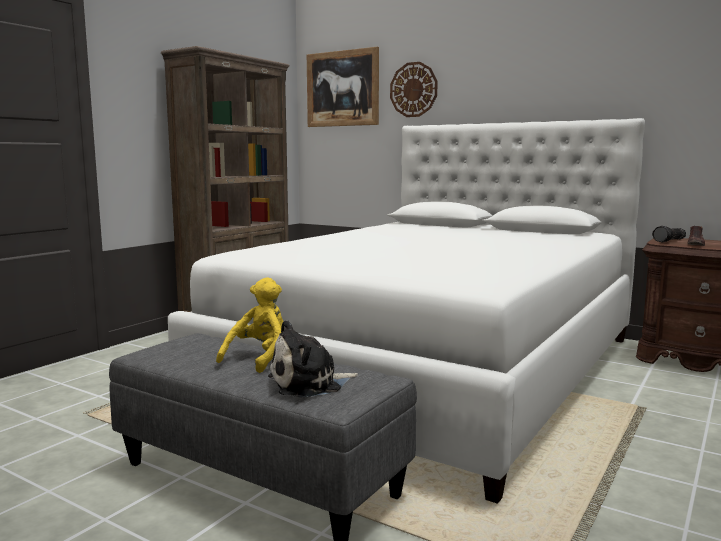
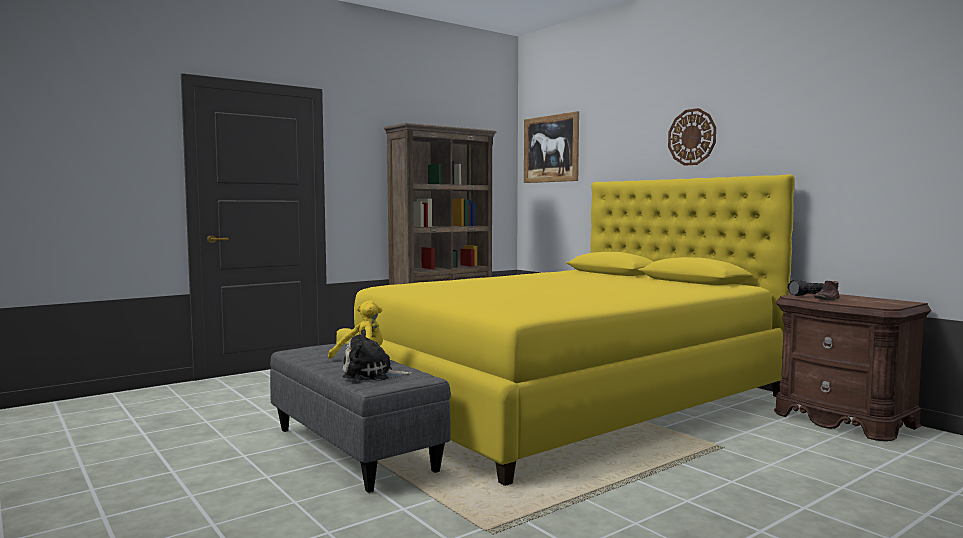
camera: 20 degrees right, 5 degrees down
white bed [168,118,645,504] -> yellow bed [336,174,795,486]
wall clock [390,62,438,117] -> wall clock moved to [668,108,716,166]

